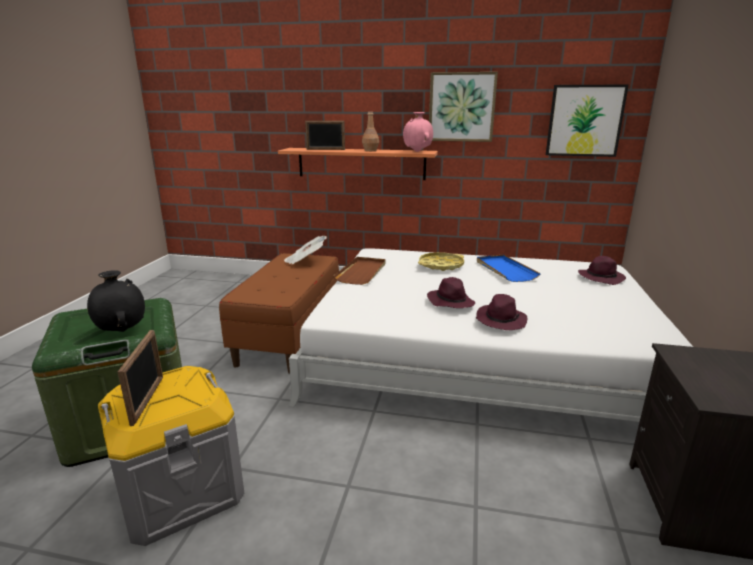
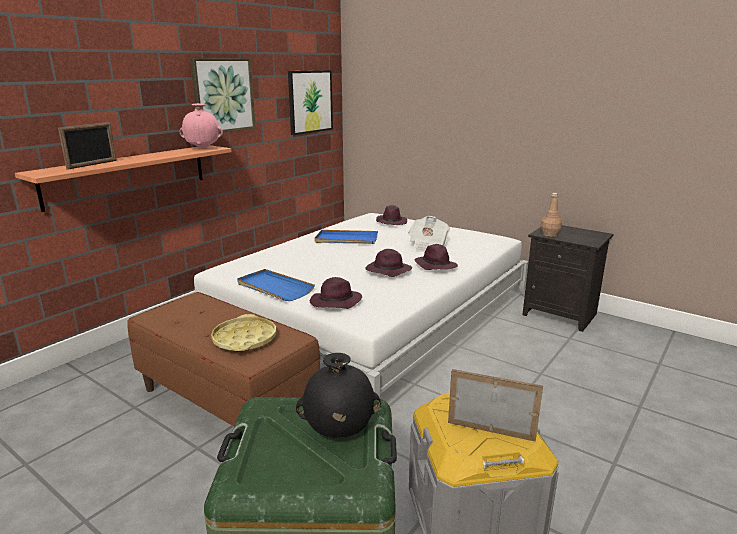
camera: 65 degrees left, 0 degrees up
newspaper [284,236,327,265] -> newspaper moved to [408,216,450,252]
brown tray [334,257,386,285] -> blue tray [237,269,315,301]
brown bottle [362,112,379,151] -> brown bottle moved to [541,193,562,237]
yellow tray [418,252,464,271] -> yellow tray moved to [211,314,276,351]
none -> purple hat [310,277,362,309]

